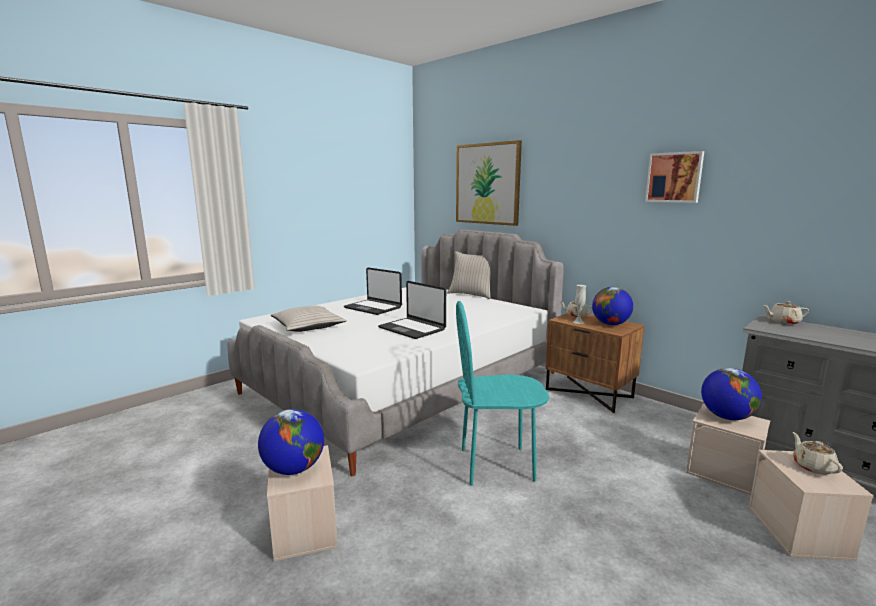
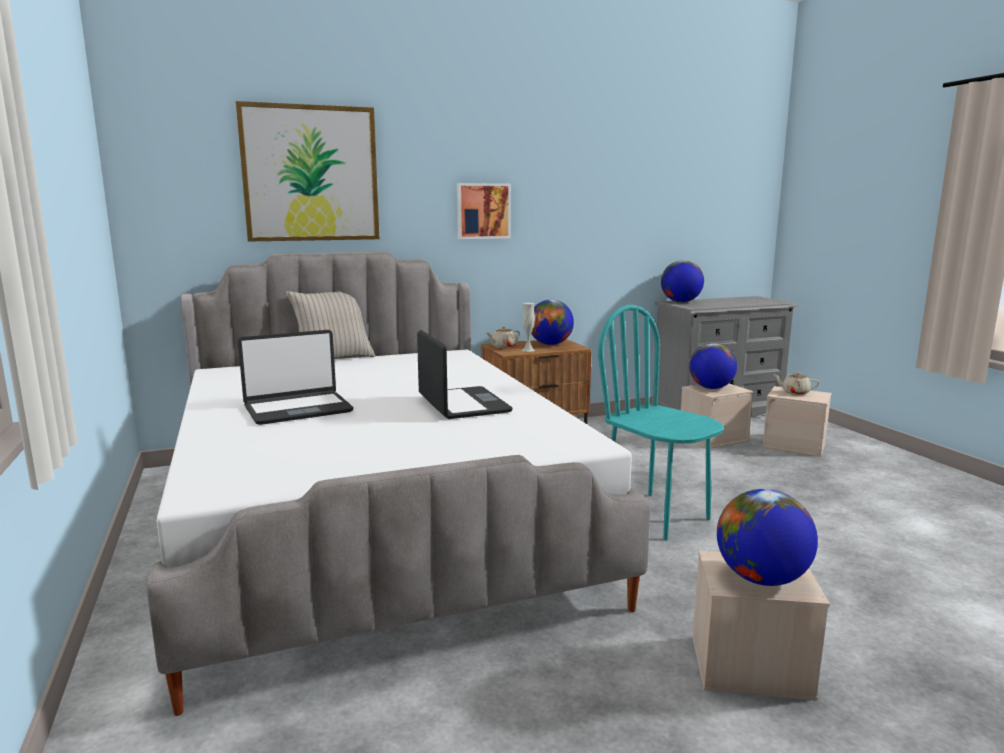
camera: 65 degrees left, 0 degrees up
beige pillow [271,306,347,332] -> none
laptop [378,281,446,339] -> laptop turned 90 degrees counterclockwise [417,330,513,419]
turquoise chair [456,301,549,486] -> turquoise chair turned 120 degrees clockwise [598,305,724,540]
picture [645,151,704,203] -> picture moved to [457,183,511,239]
beige teapot [763,301,809,324] -> globe [661,260,704,302]

